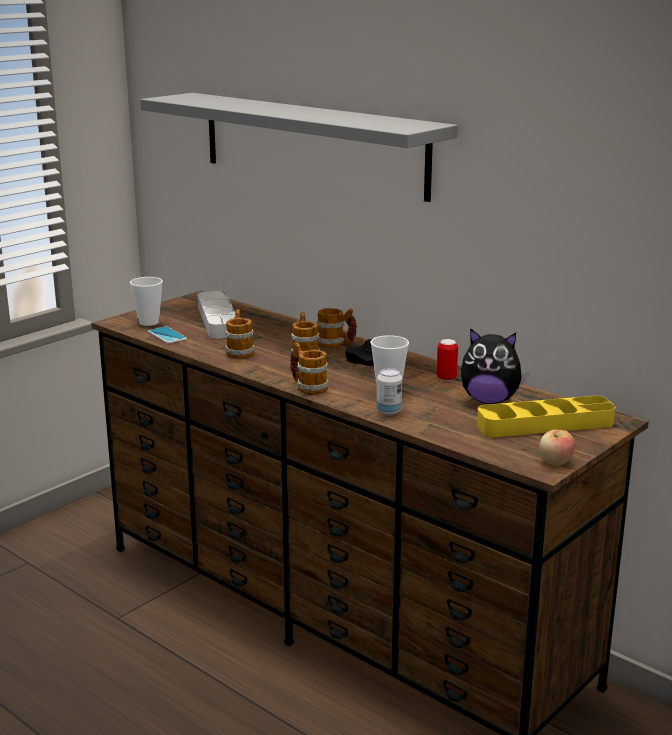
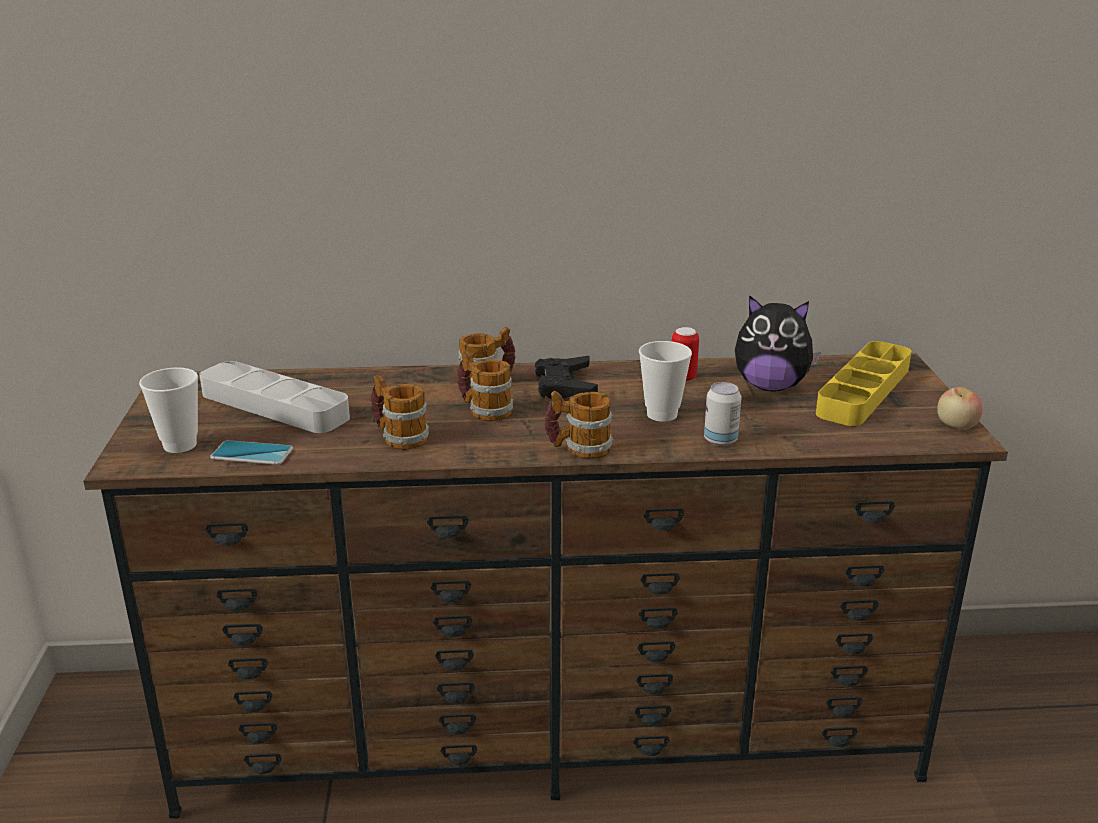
camera: 45 degrees left, 5 degrees up
grey shelf [140,93,458,202] -> none
plush toy [460,328,529,404] -> plush toy turned 45 degrees clockwise [735,295,821,392]

